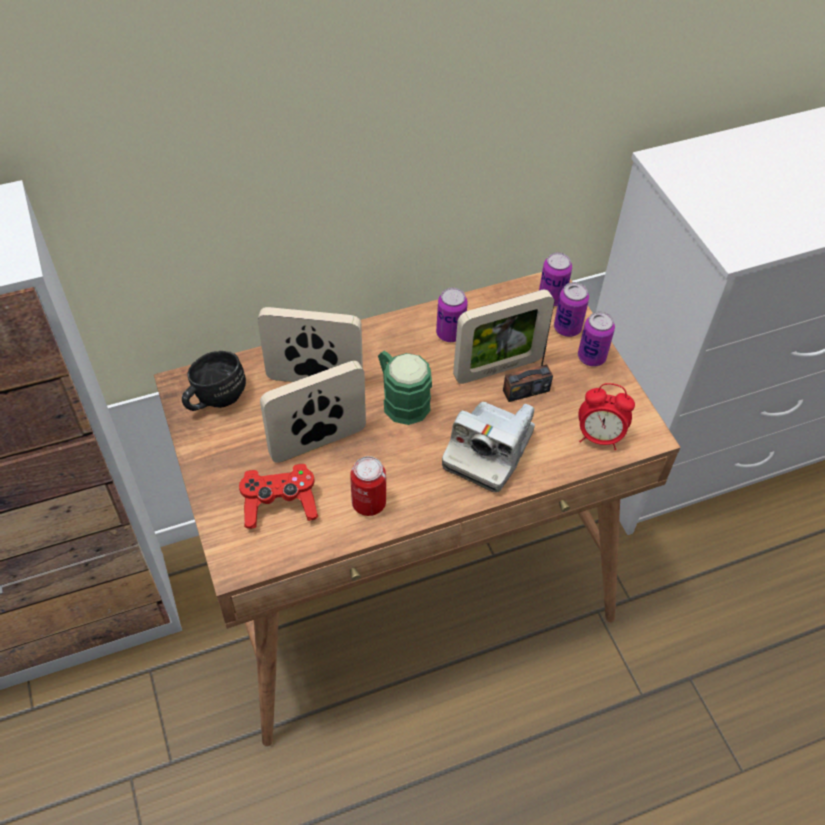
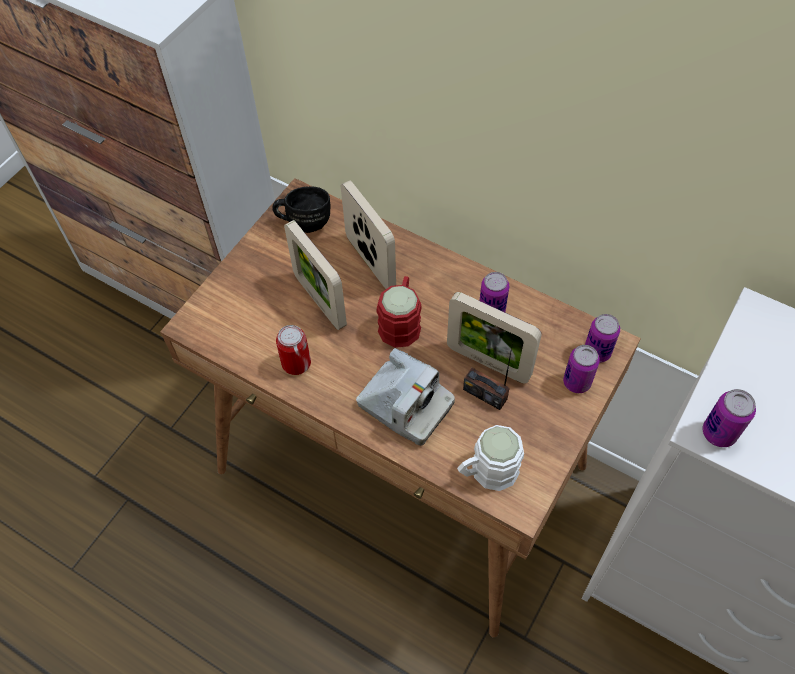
camera: 55 degrees right, 5 degrees up
red game controller [239,464,319,529] -> none
picture frame [260,361,366,463] -> picture frame turned 150 degrees counterclockwise [284,220,347,330]
green mug [378,351,432,425] -> red mug [377,276,422,348]
camera [442,402,535,492] -> camera turned 135 degrees counterclockwise [356,348,455,446]
can [578,311,615,367] -> can moved to [703,389,756,447]
alarm clock [578,383,635,450] -> white mug [457,425,524,491]

